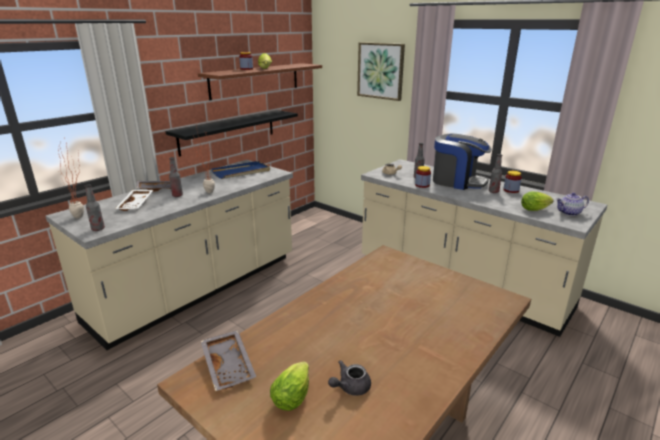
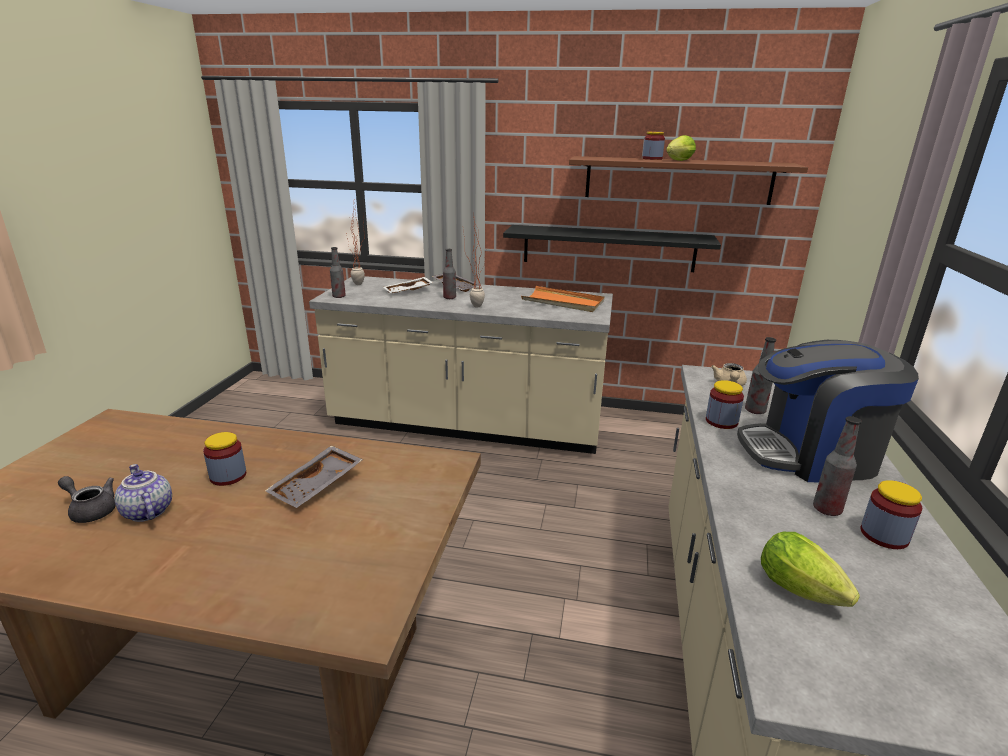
camera: 60 degrees right, 0 degrees up
grey tray [201,330,256,391] -> grey tray moved to [265,446,363,508]
blue tray [212,161,270,179] -> orange tray [521,286,604,312]
lettuce [270,361,309,411] -> none
picture [357,42,405,101] -> none
coffee machine [433,134,492,190] -> coffee machine turned 90 degrees clockwise [737,340,919,482]
teapot [556,193,589,216] -> teapot moved to [115,464,172,522]
none -> jar [203,432,246,486]

